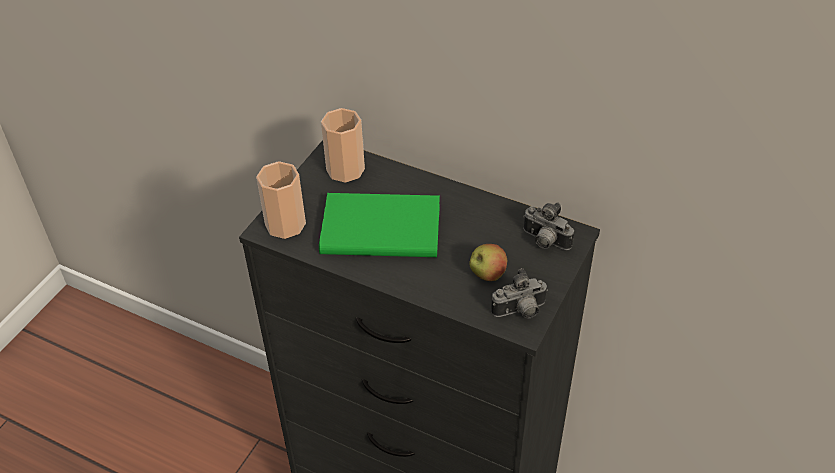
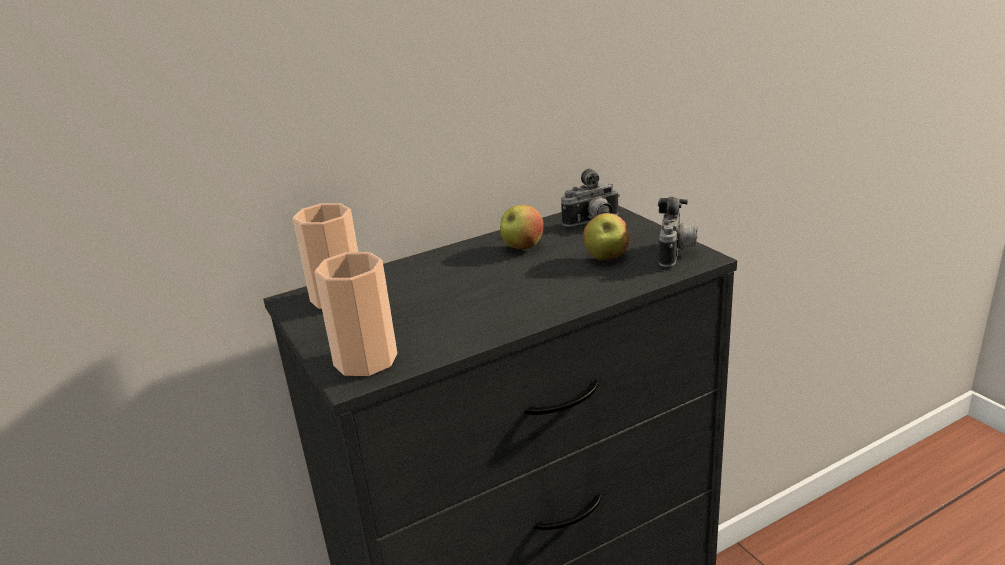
camera: 55 degrees left, 20 degrees down
green book [319,193,440,257] -> none
none -> apple [500,205,544,249]

